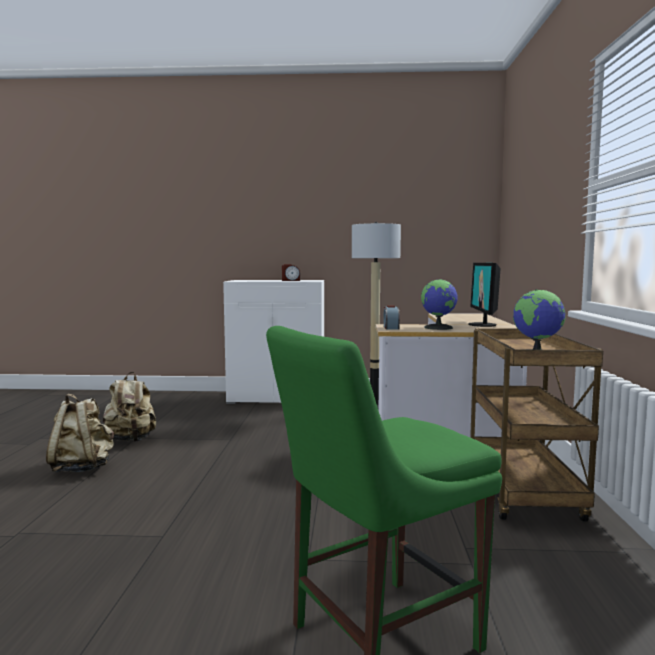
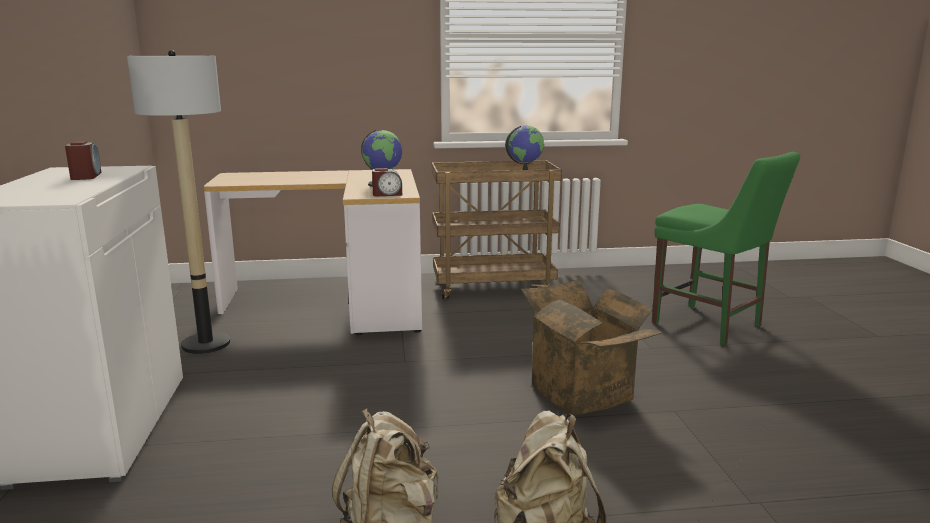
camera: 100 degrees left, 10 degrees up
monitor [468,263,501,327] -> none
none -> cardboard box [521,279,662,415]

